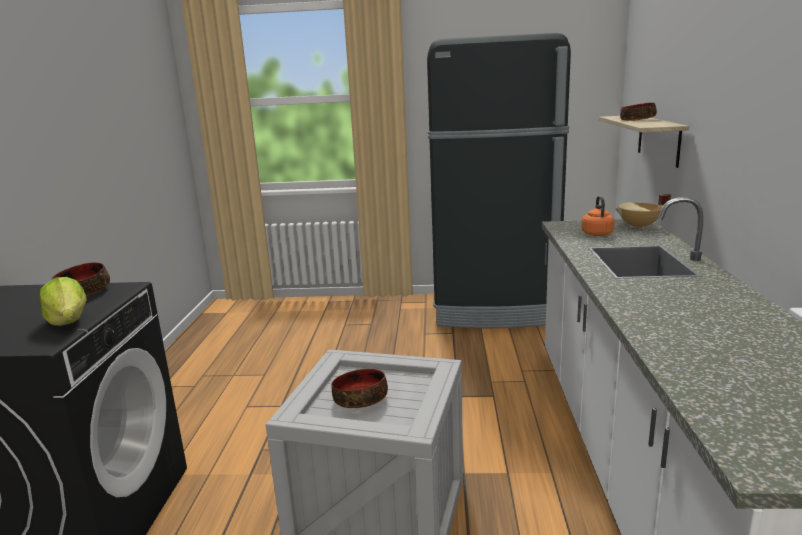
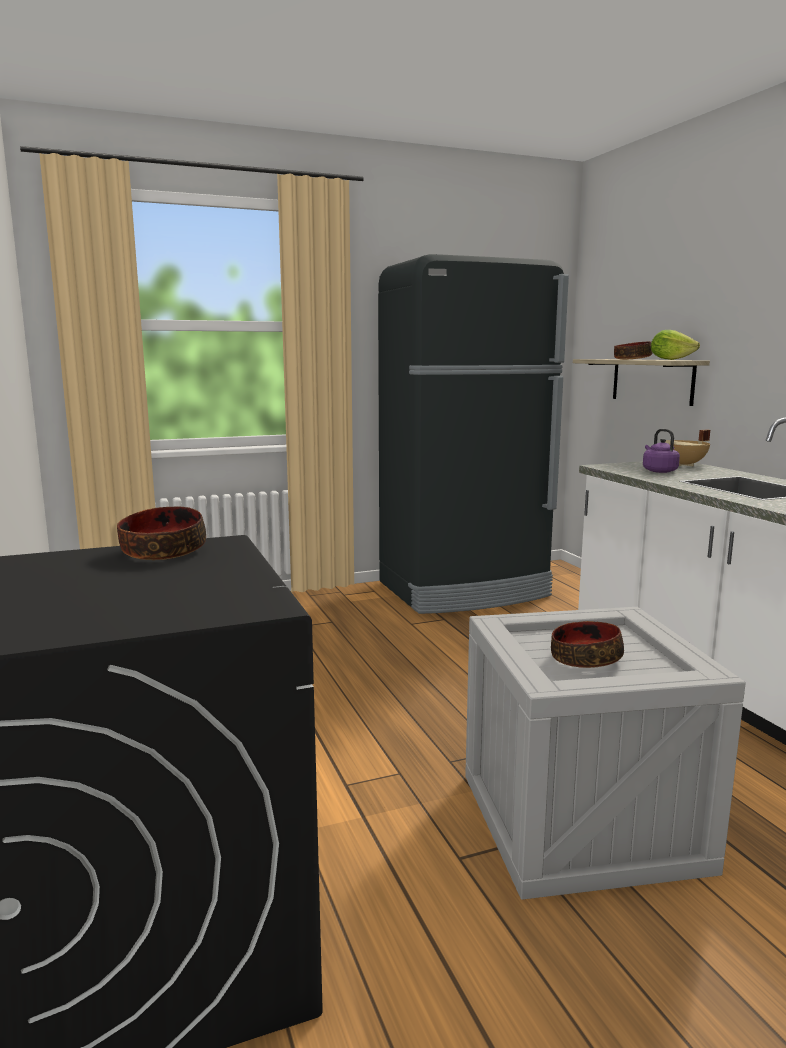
camera: 25 degrees left, 5 degrees down
lettuce [39,277,87,326] -> lettuce moved to [651,330,700,360]
orange kettle [581,196,614,236] -> purple kettle [643,429,680,473]

